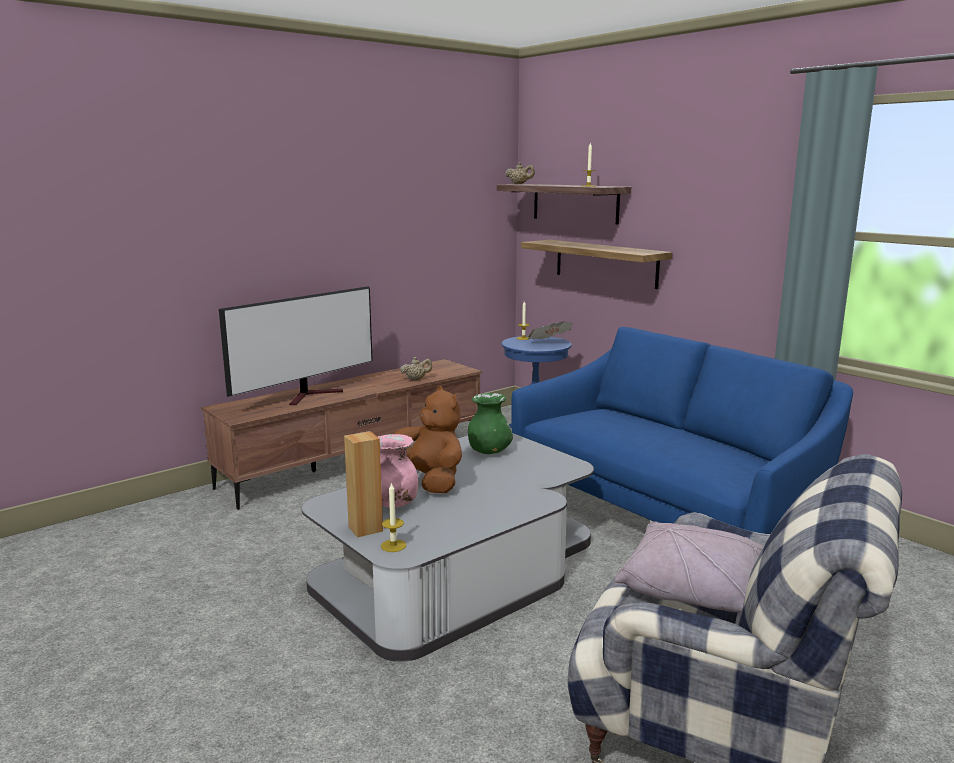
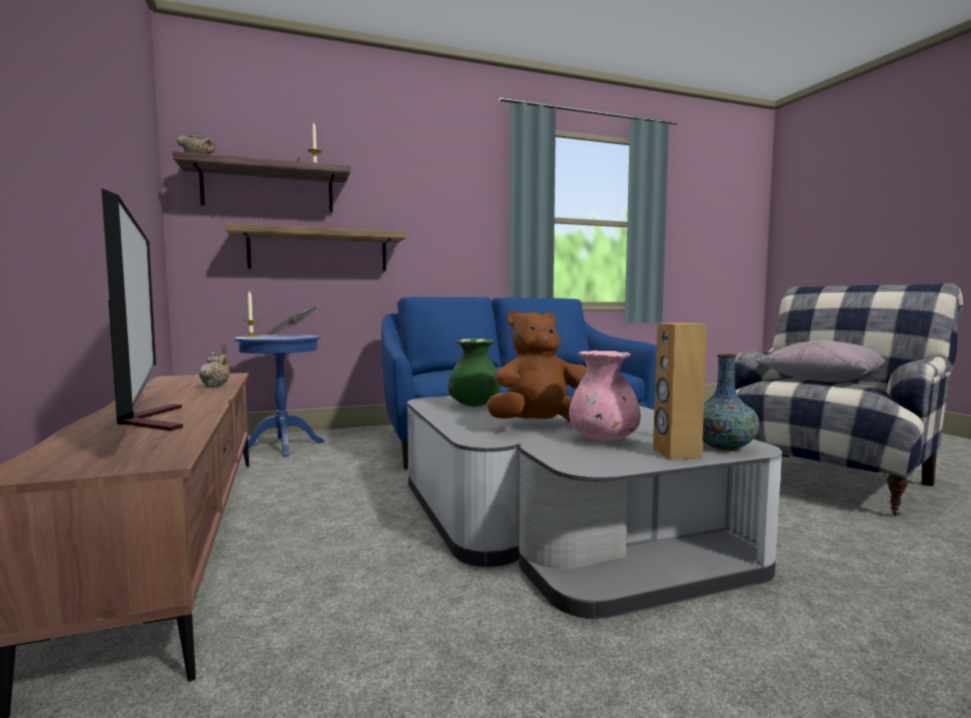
camera: 70 degrees left, 10 degrees down
candle [381,482,406,552] -> vase [703,354,759,451]

